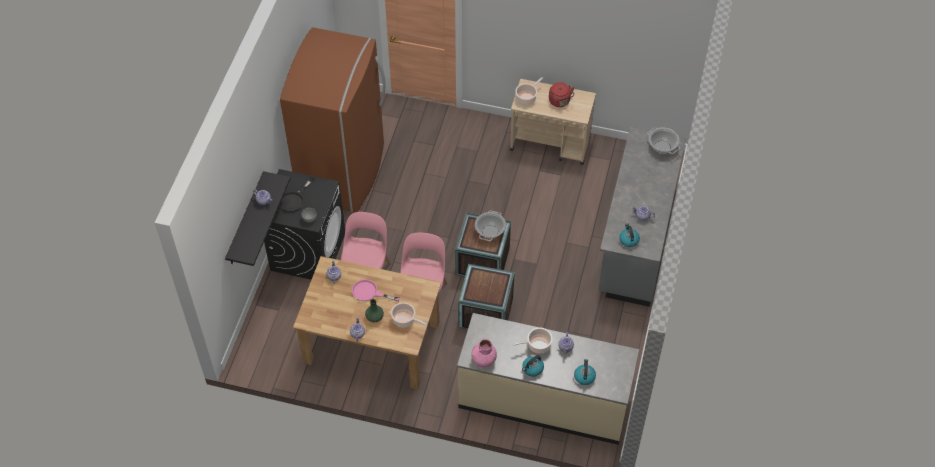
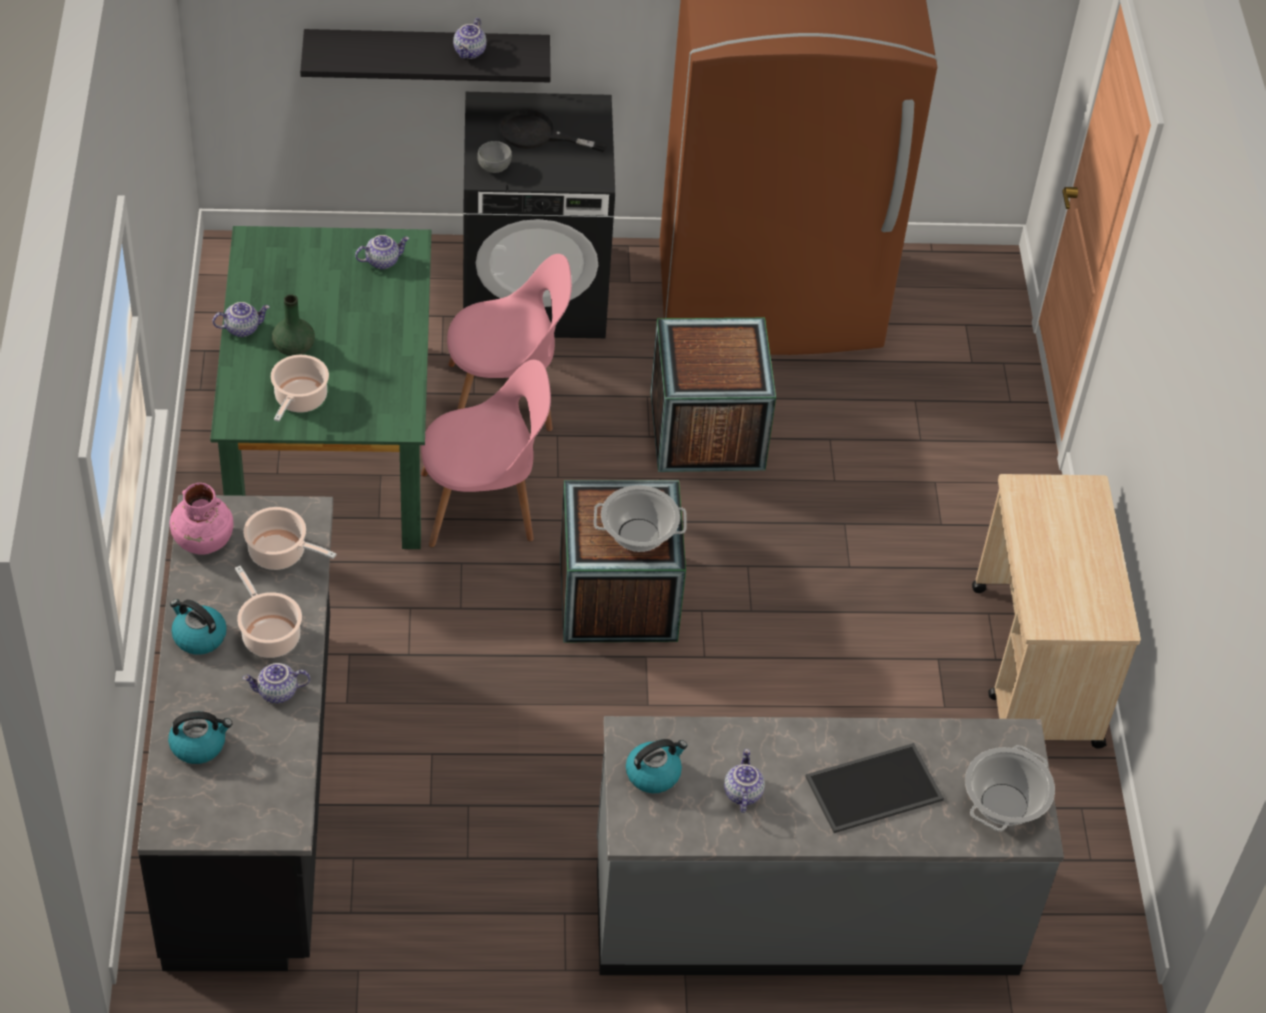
camera: 70 degrees right, 5 degrees down
brown dining table [293,256,441,389] -> green dining table [210,226,431,549]
pink frying pan [352,279,400,302] -> none
beige counter [457,313,639,445] -> black counter [138,495,333,971]
crate [458,264,515,330] -> crate moved to [650,318,776,472]
cooking pot [515,77,543,105] -> cooking pot moved to [243,507,336,570]
red kettle [549,82,574,107] -> none
none -> tray [805,743,944,833]

